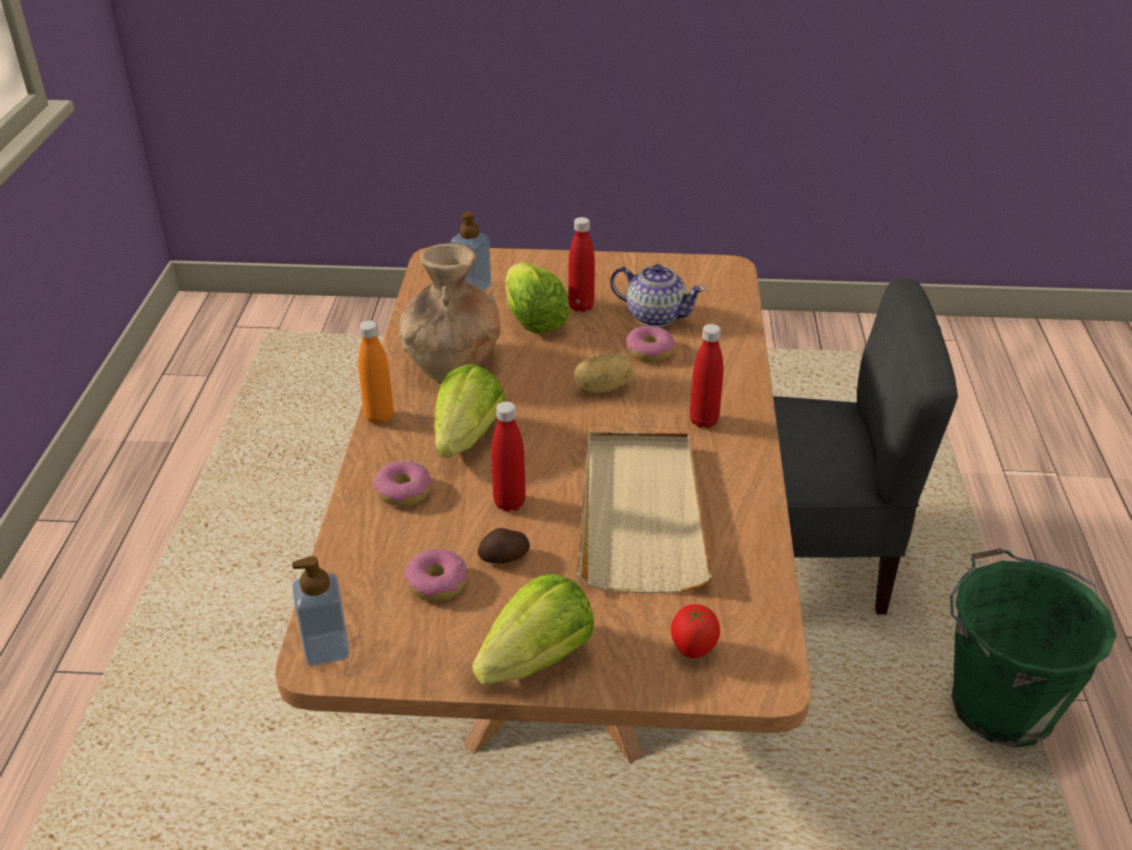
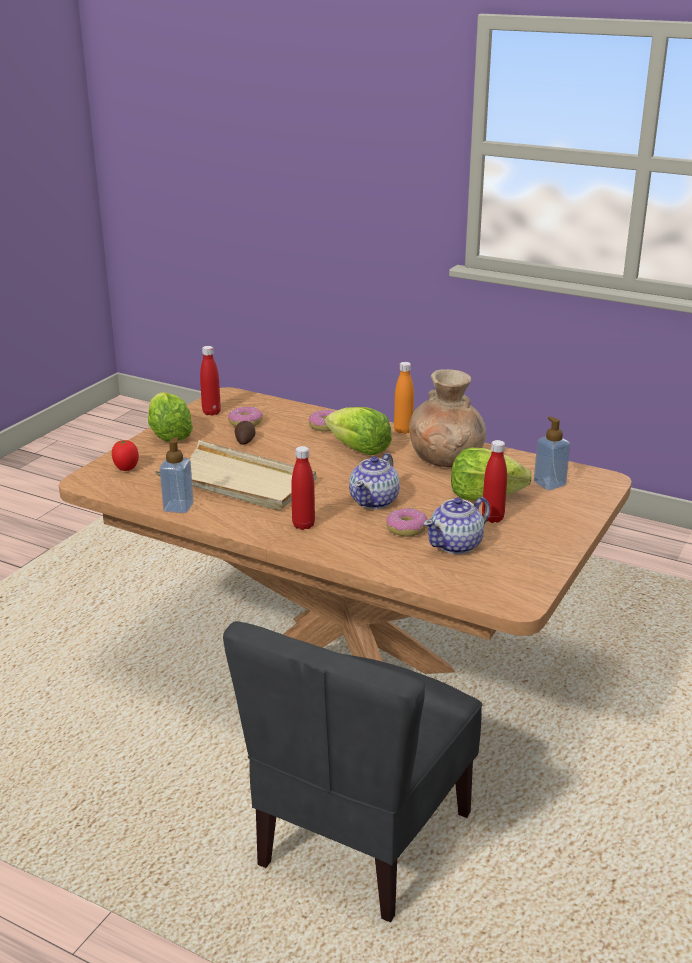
camera: 115 degrees right, 10 degrees down
soap dispenser [292,556,350,666] -> soap dispenser moved to [160,437,194,513]
red bottle [491,401,526,512] -> red bottle moved to [200,346,221,416]
potato [573,353,634,393] -> teapot [349,453,400,509]
green bucket [950,548,1117,748] -> none

